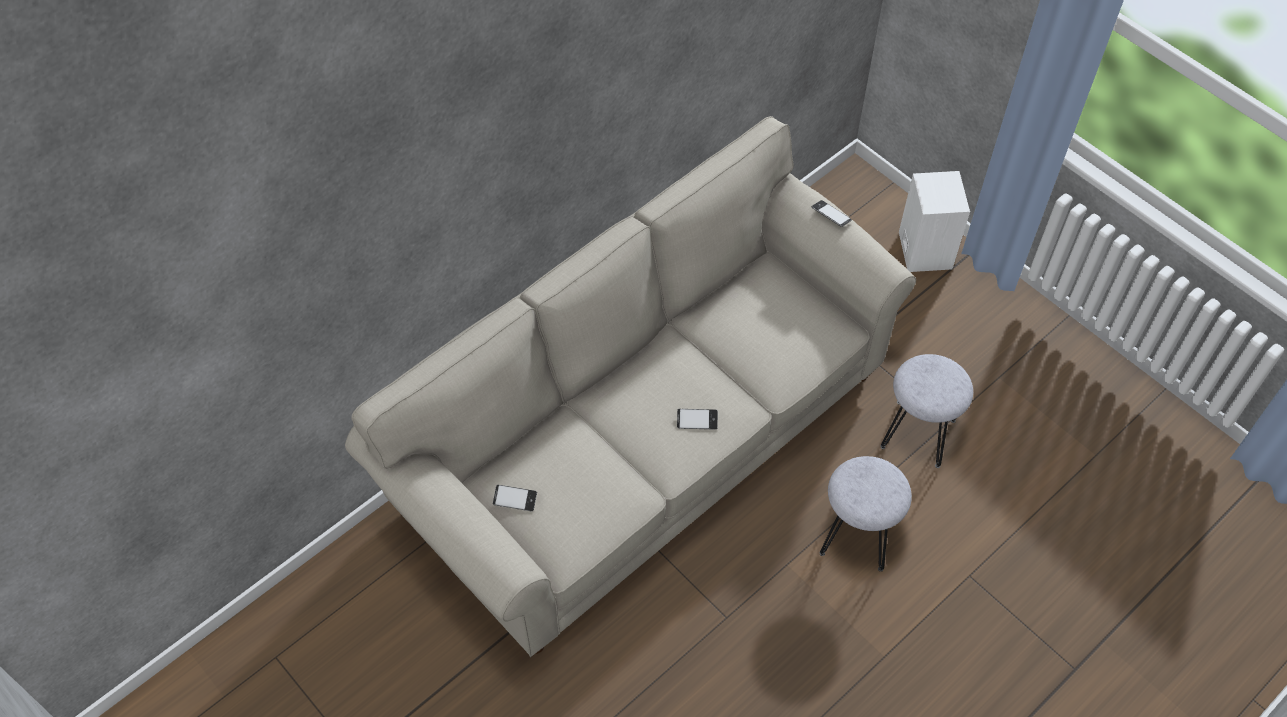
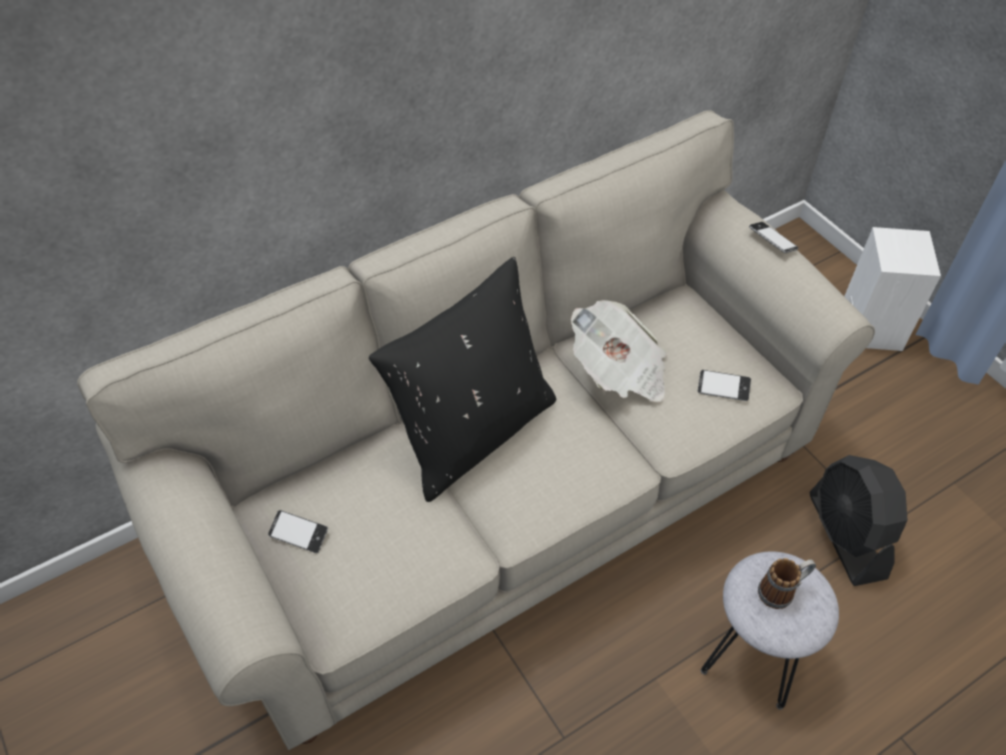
camera: 10 degrees right, 5 degrees down
phone [677,409,718,430] -> phone moved to [698,370,751,401]
grey stool [880,354,973,468] -> black fan [810,455,908,586]
none -> black pillow [369,257,556,502]
none -> newspaper [571,300,666,402]
none -> mug [758,558,816,609]

